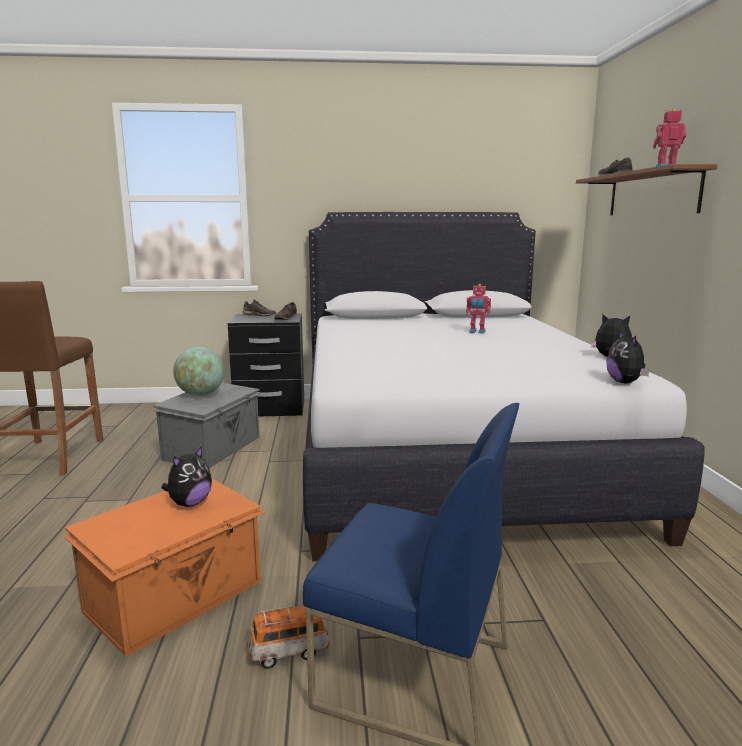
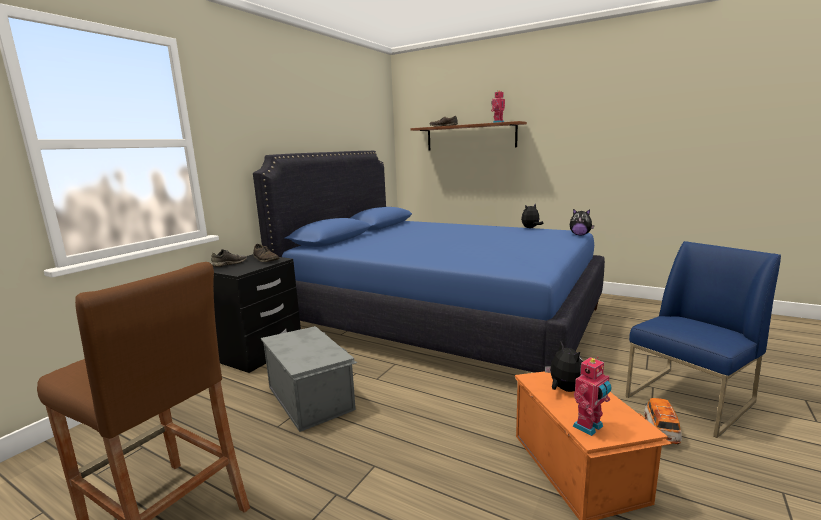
camera: 55 degrees left, 0 degrees up
globe [173,347,224,396] -> none
white bed [303,212,705,561] -> blue bed [253,151,605,373]
toy robot [466,284,491,334] -> toy robot moved to [573,357,611,436]

